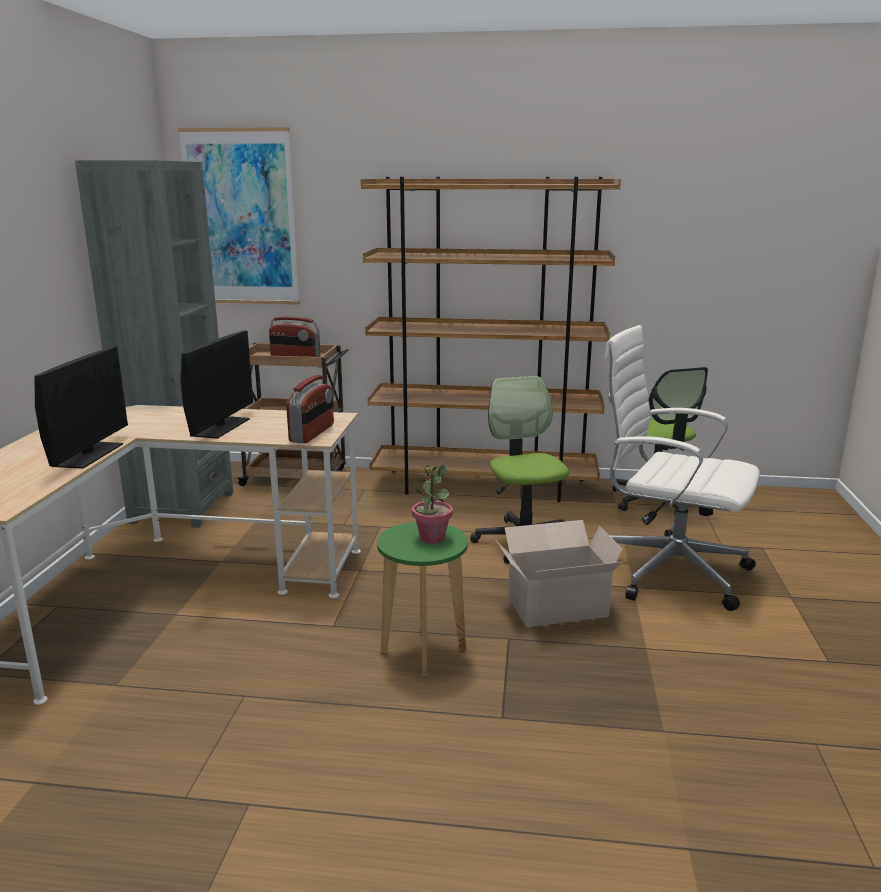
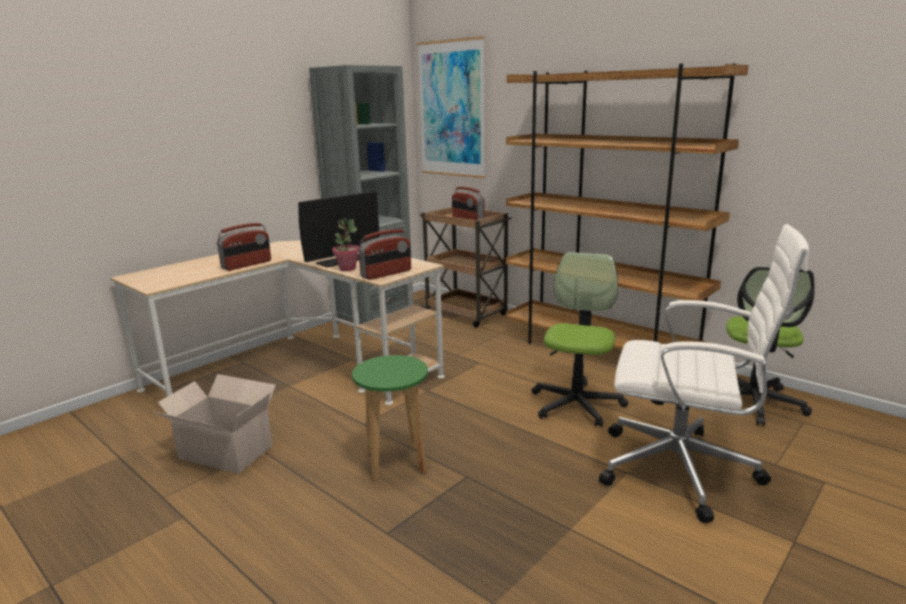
camera: 35 degrees right, 0 degrees up
monitor [35,346,128,469] -> radio [217,223,271,271]
potted plant [412,464,453,544] -> potted plant moved to [332,218,359,271]
cardboard box [496,520,623,627] -> cardboard box moved to [153,374,276,474]
white office chair [604,325,760,611] -> white office chair turned 135 degrees clockwise [599,224,809,523]

